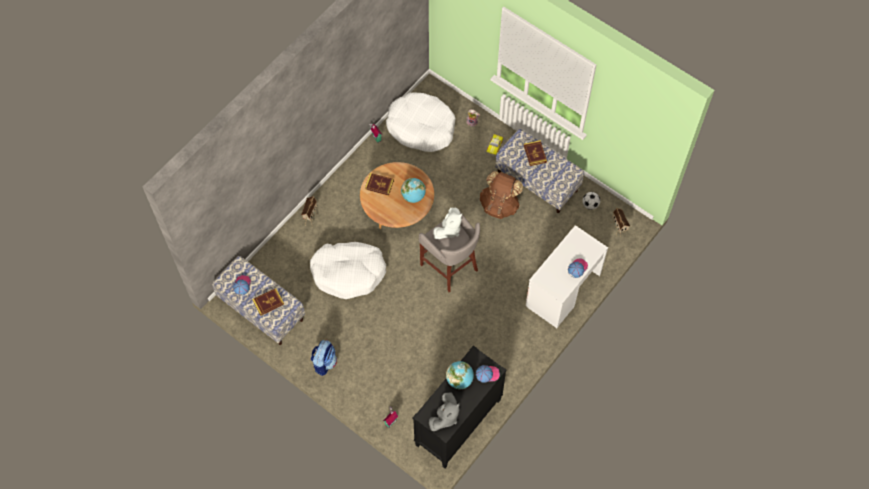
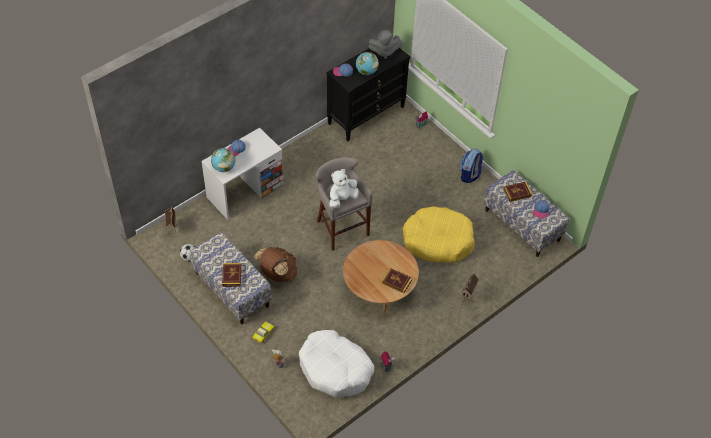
camera: 170 degrees left, 10 degrees down
white dog bed [310,242,386,299] -> yellow dog bed [403,206,475,263]
globe [401,178,426,203] -> globe moved to [211,148,235,172]
grey plush toy [429,393,460,431] -> grey plush toy turned 135 degrees counterclockwise [368,30,403,59]

